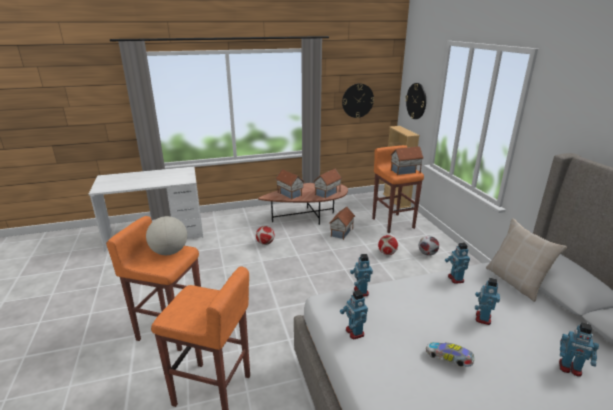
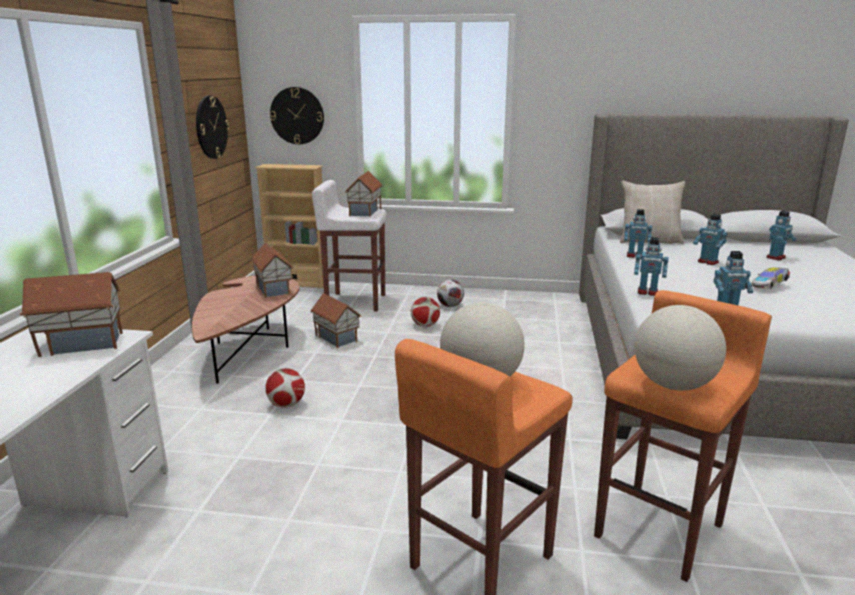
camera: 65 degrees left, 5 degrees down
toy house [275,169,304,199] -> toy house moved to [20,272,123,357]
orange stool [372,145,424,233] -> white stool [312,180,387,311]
none -> globe [635,305,726,391]

